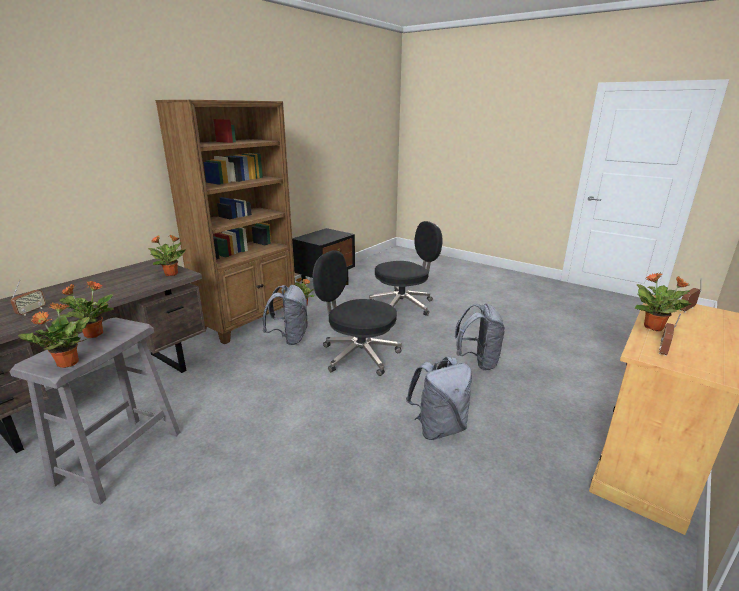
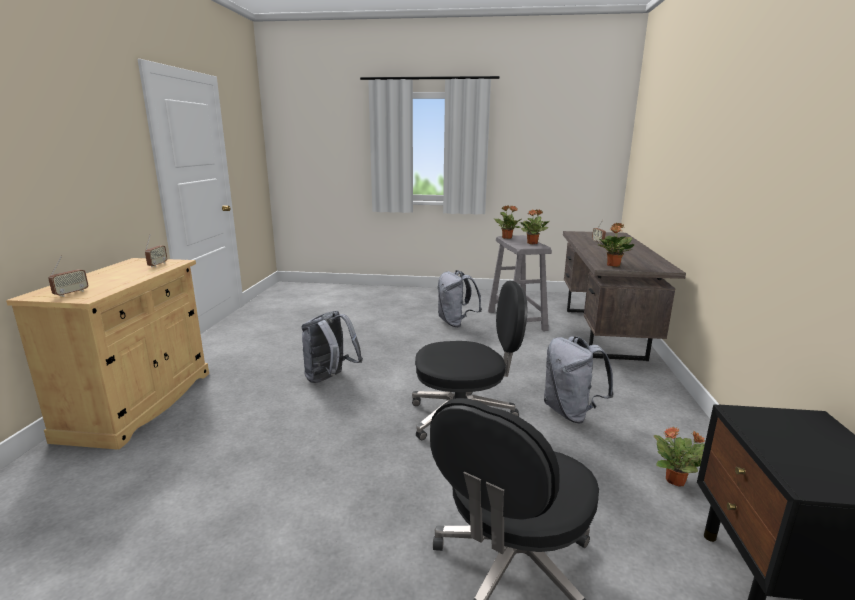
camera: 150 degrees right, 5 degrees down
brown bookcase [155,100,295,344] -> none
grey backpack [455,303,505,370] -> grey backpack moved to [437,270,482,327]
potted plant [635,272,691,331] -> none

